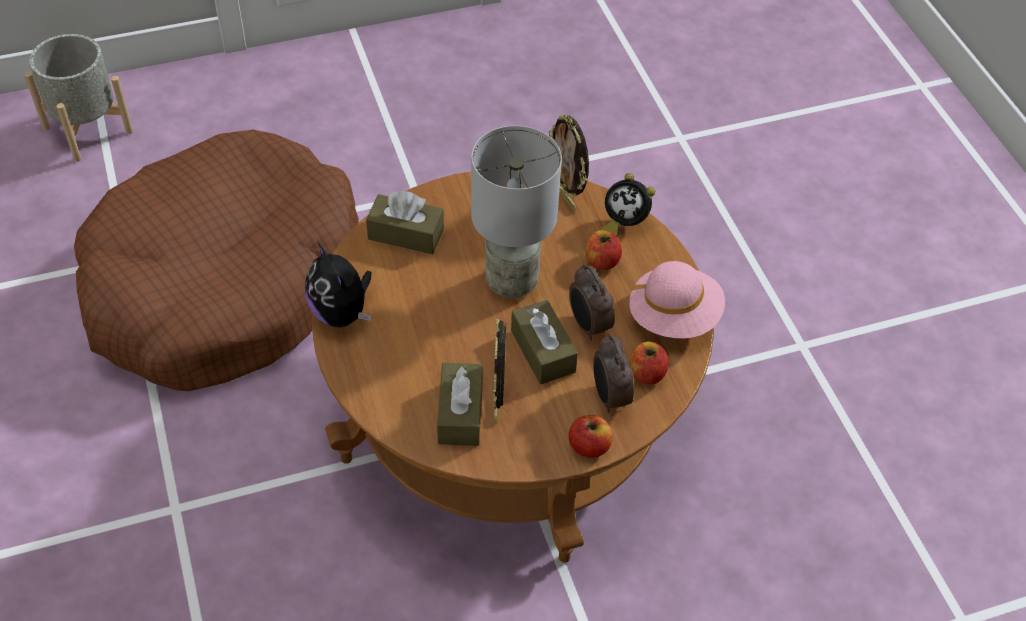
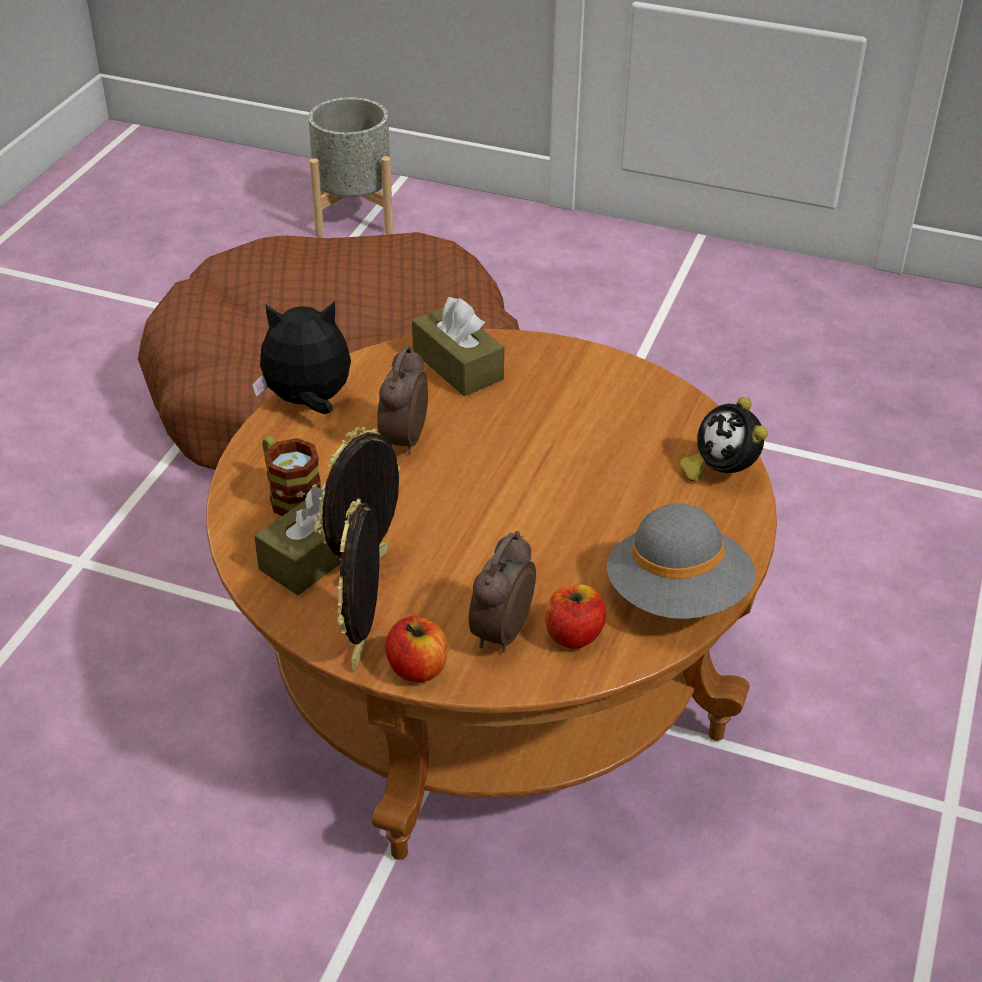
camera: 40 degrees right, 10 degrees down
plush toy [305,242,372,327] -> plush toy turned 75 degrees clockwise [252,301,351,414]
grey table lamp [471,126,562,298] -> none
brown tissue box [511,300,578,384] -> none
picture frame [549,114,589,211] -> picture frame moved to [337,499,380,670]
alarm clock [569,264,615,341] -> alarm clock moved to [377,346,428,454]
apple [585,230,622,270] -> none
pink hat [629,261,725,338] -> grey hat [607,503,756,619]
none -> mug [262,436,321,516]

